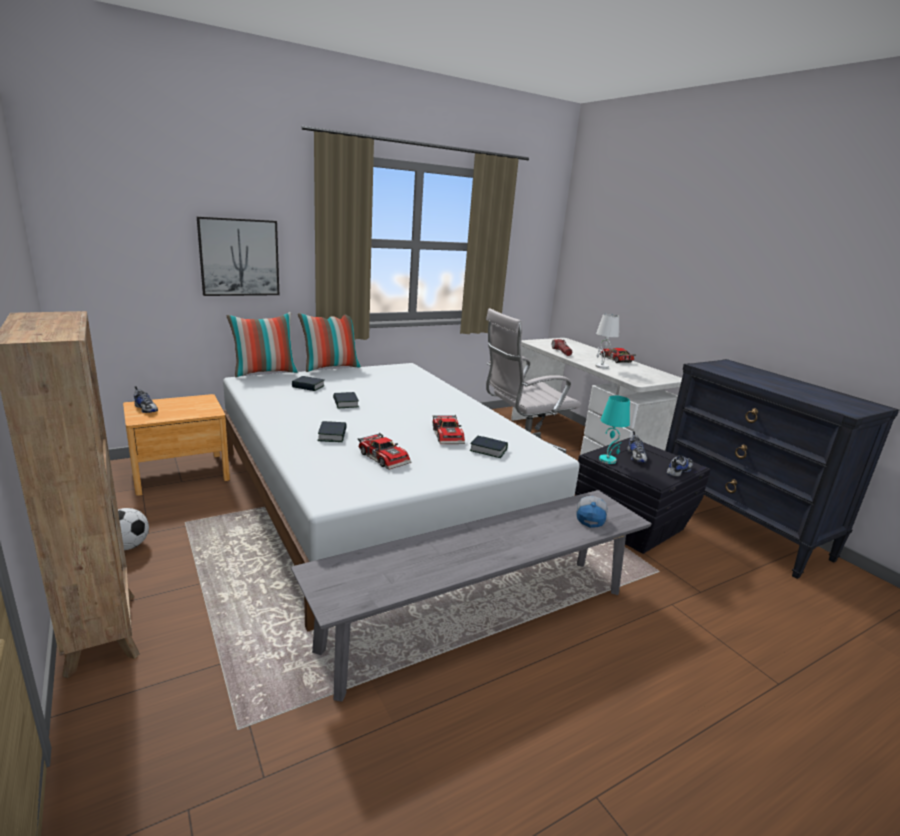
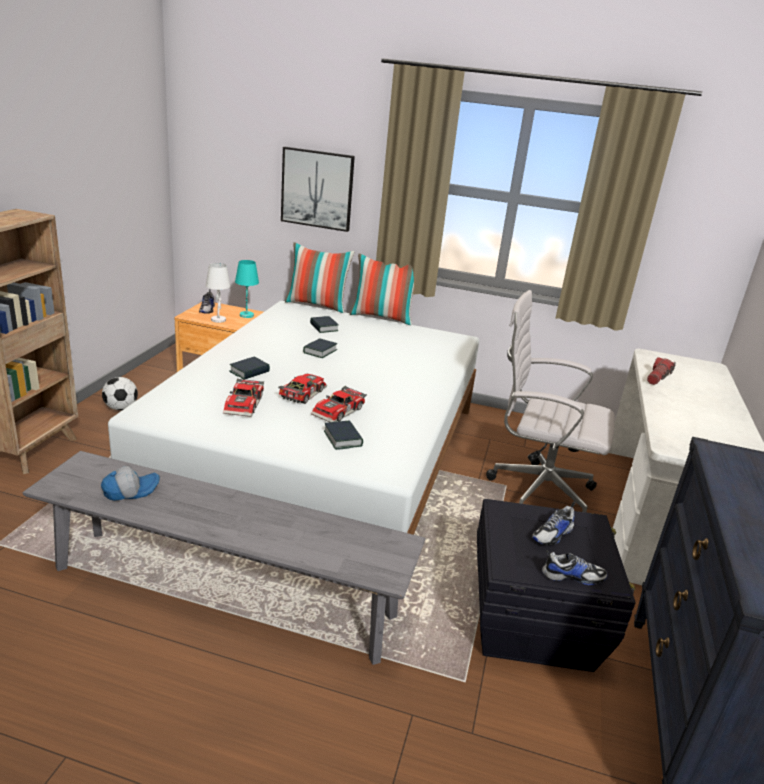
camera: 45 degrees right, 5 degrees up
cap [576,496,608,528] -> cap moved to [101,466,160,501]
white table lamp [595,314,619,369] -> white table lamp moved to [206,263,231,323]
turquoise table lamp [599,395,630,464] -> turquoise table lamp moved to [235,260,259,318]
toy car [600,348,636,363] -> toy car moved to [278,374,327,404]

